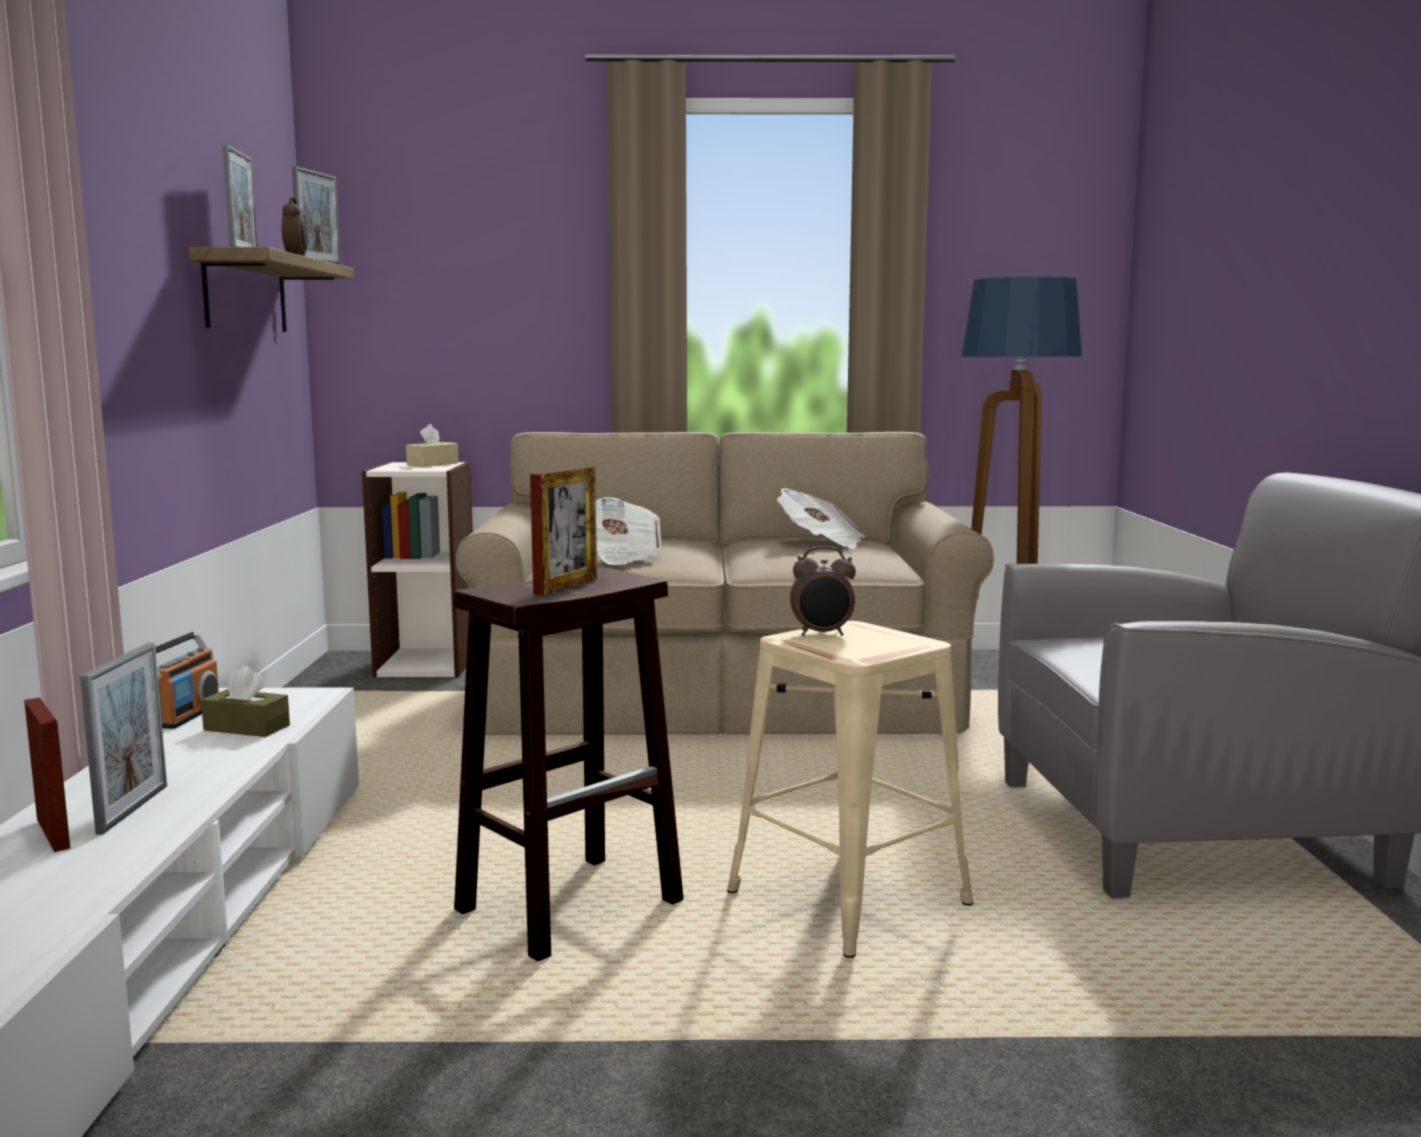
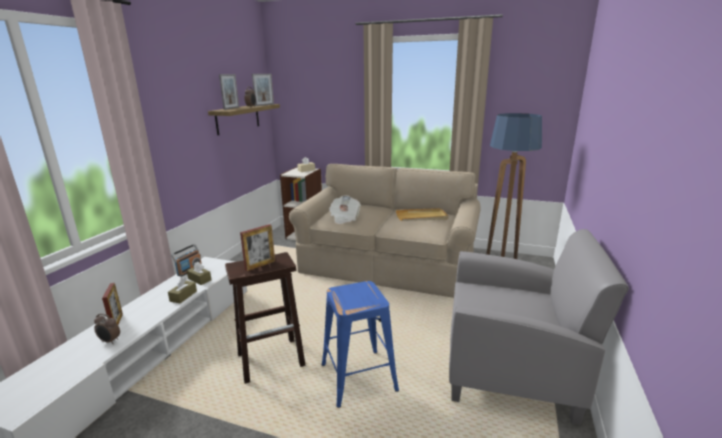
camera: 20 degrees right, 10 degrees up
picture frame [80,642,167,835] -> none
beige stool [727,621,973,958] -> blue stool [322,281,399,408]
newspaper [777,488,865,548] -> beige tray [396,208,449,221]
alarm clock [790,546,856,636] -> alarm clock moved to [94,313,120,344]
none -> brown tissue box [168,277,197,303]

